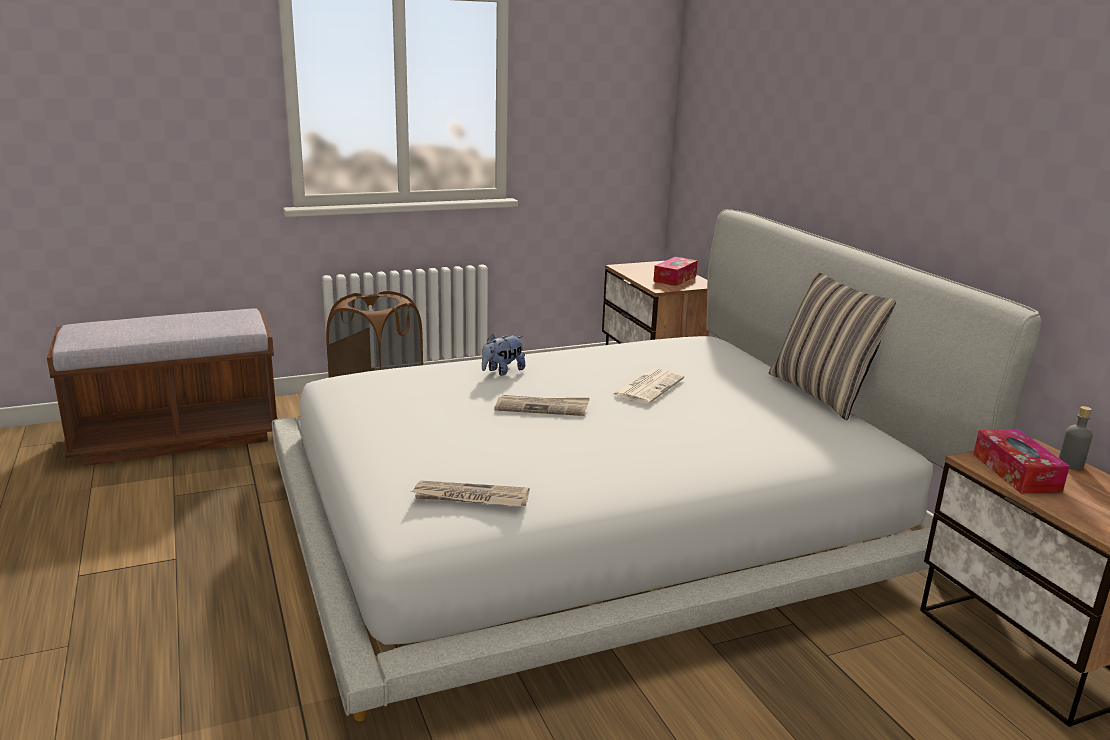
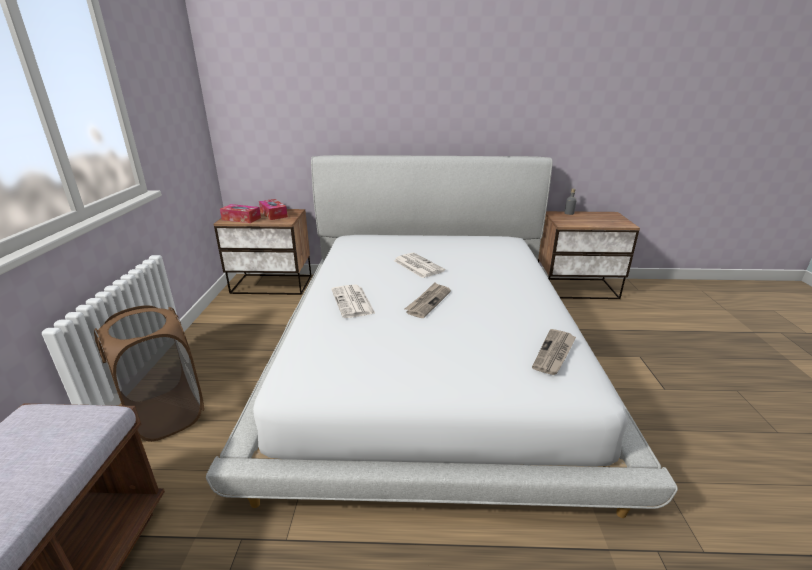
camera: 65 degrees left, 5 degrees up
plush toy [482,334,525,376] -> newspaper [331,284,376,318]
pillow [769,272,896,420] -> none
tissue box [973,429,1070,494] -> tissue box moved to [220,204,261,223]

